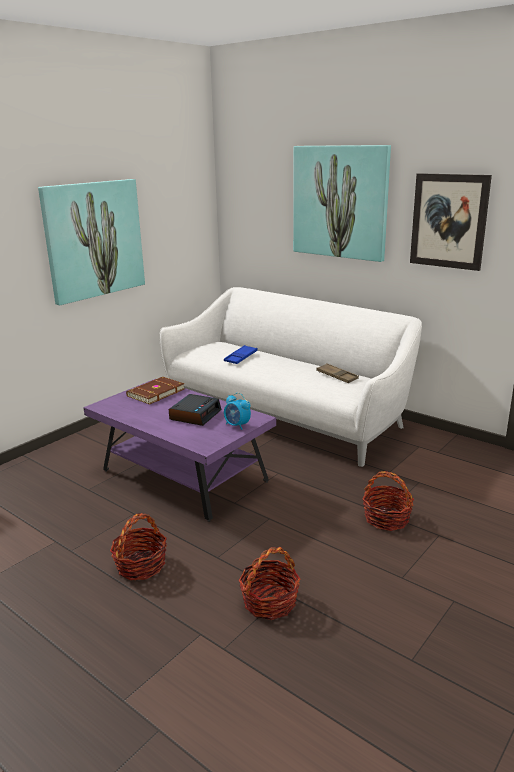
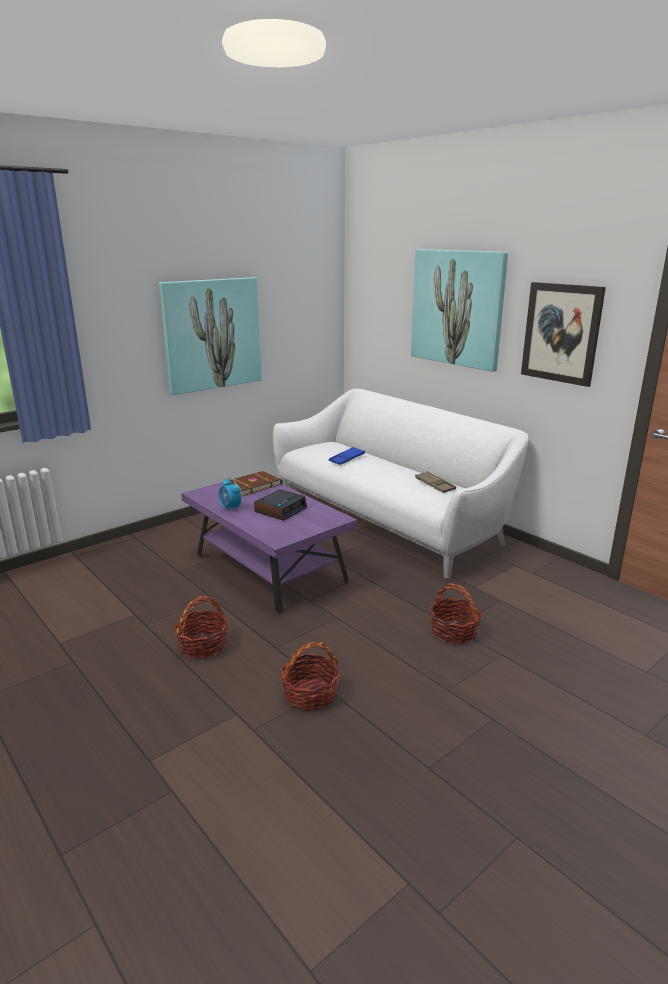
camera: 10 degrees right, 0 degrees up
alarm clock [224,393,251,430] -> alarm clock moved to [219,477,241,512]

